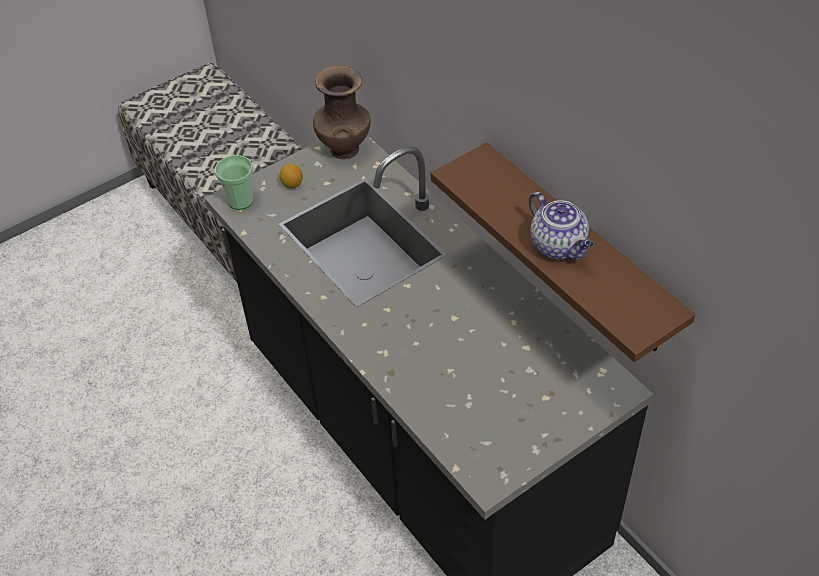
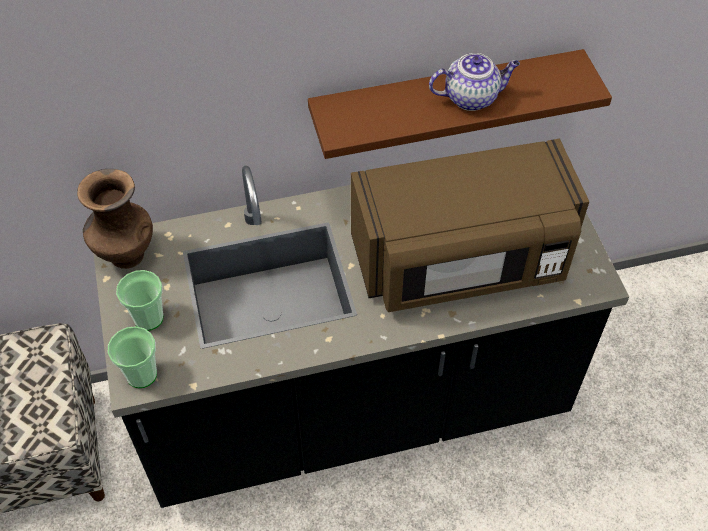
camera: 70 degrees left, 5 degrees up
lemon [280,164,303,189] -> cup [116,270,163,331]
none -> brown microwave [351,139,589,312]

